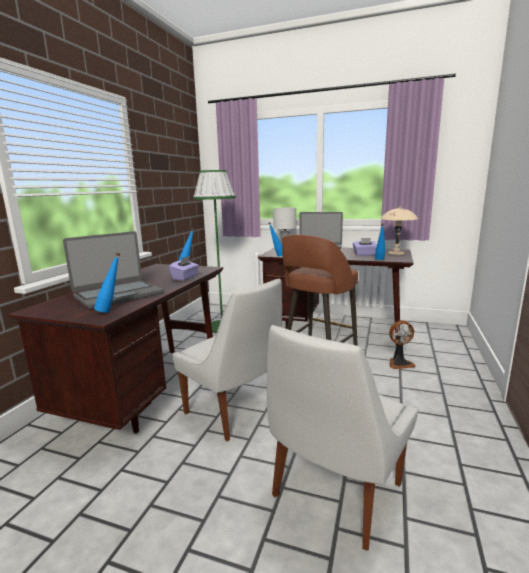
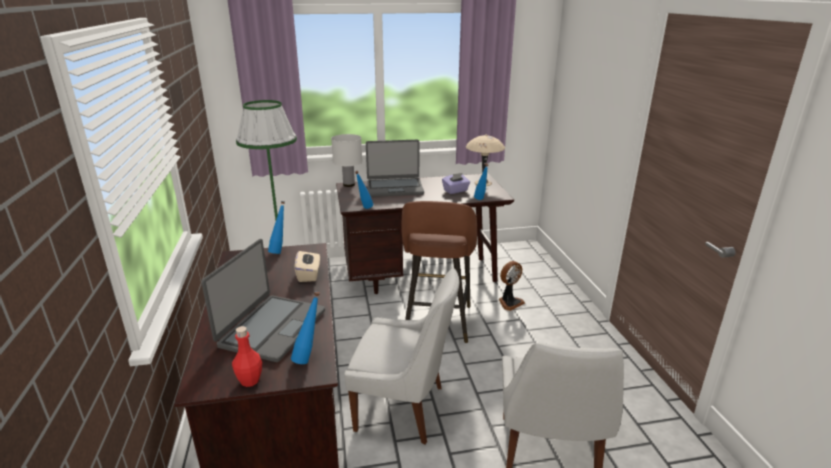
camera: 30 degrees left, 10 degrees up
purple tissue box [169,256,199,281] -> beige tissue box [295,250,320,282]
none -> red bottle [232,326,262,387]

